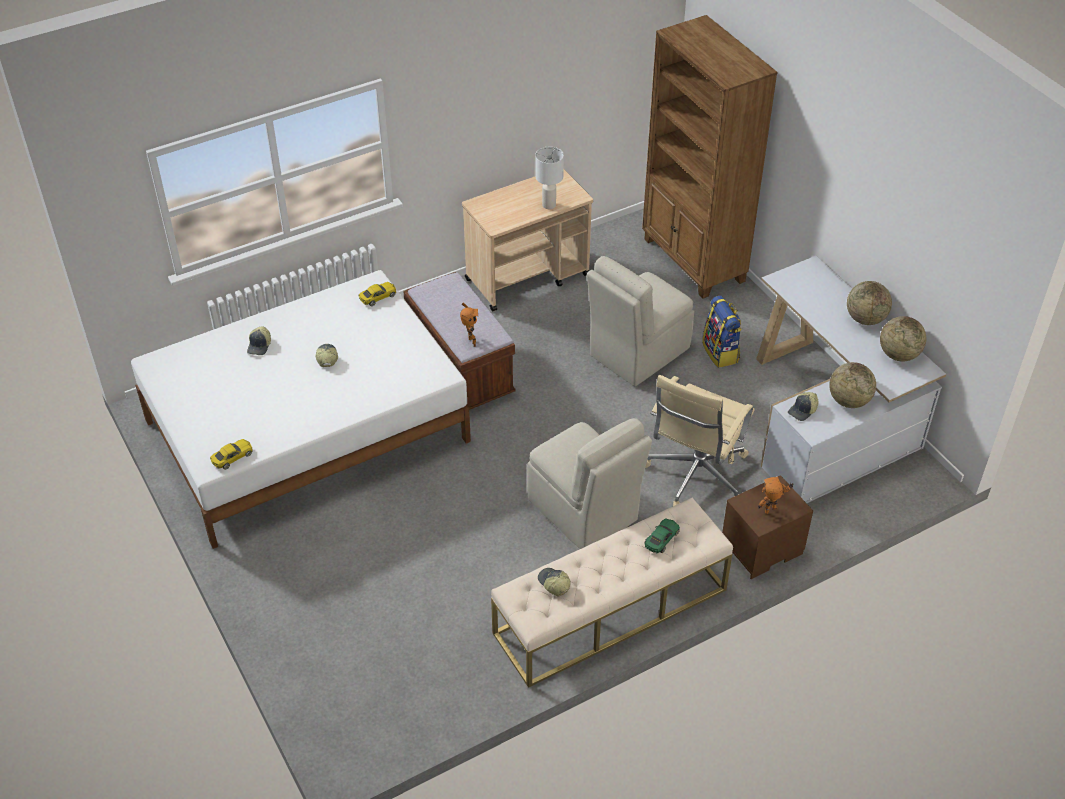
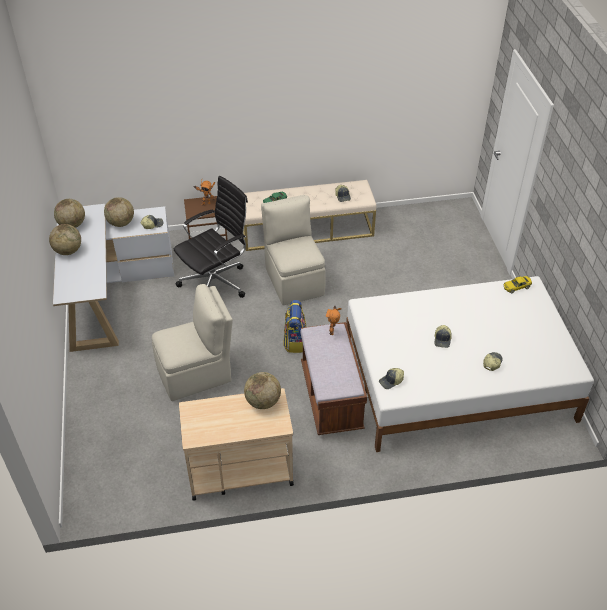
camera: 160 degrees left, 0 degrees up
yellow toy car [358,282,396,307] -> cap [379,368,404,389]
white table lamp [535,147,564,209] -> none
brown bookcase [642,15,778,299] -> none
beige office chair [645,375,755,506] -> black office chair [174,176,248,298]
backpack [702,296,742,368] -> backpack moved to [284,300,306,353]
none -> globe [244,372,281,409]

